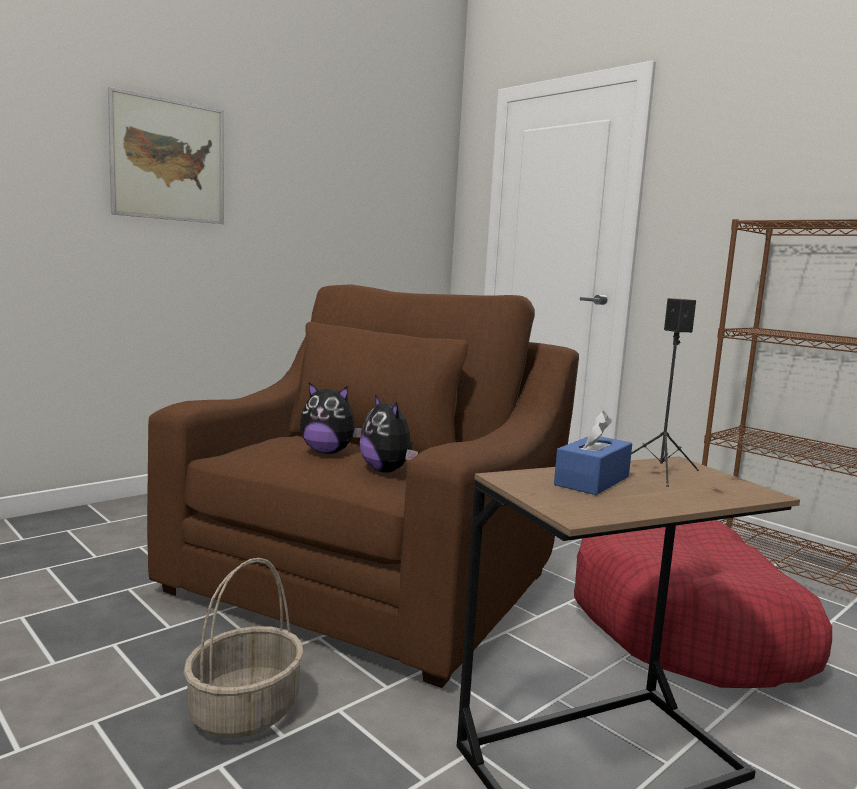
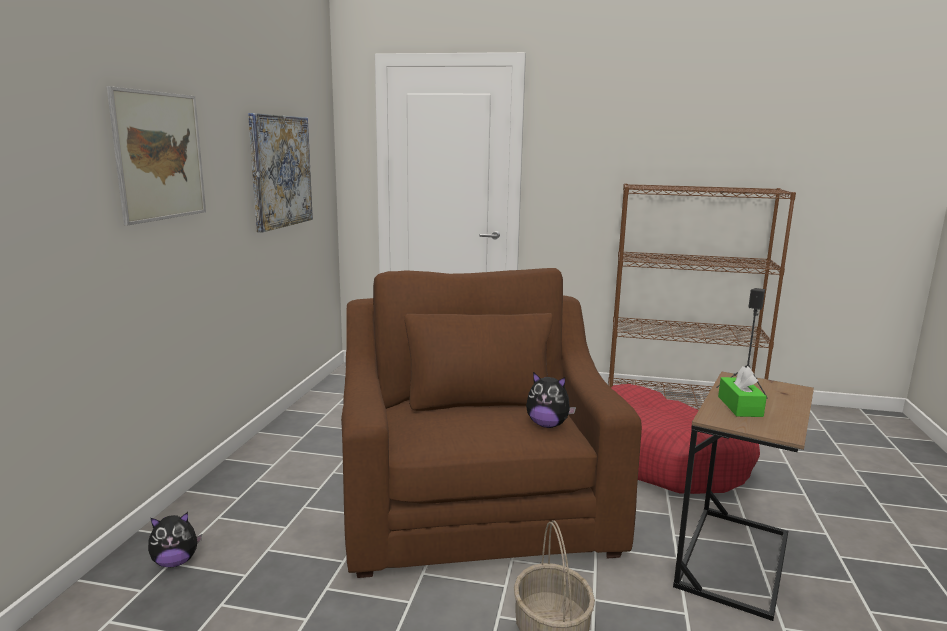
camera: 35 degrees left, 5 degrees up
plush toy [300,382,362,454] -> plush toy moved to [148,512,202,567]
blue tissue box [554,411,632,495] -> green tissue box [718,366,767,417]
none -> picture [248,113,313,232]

